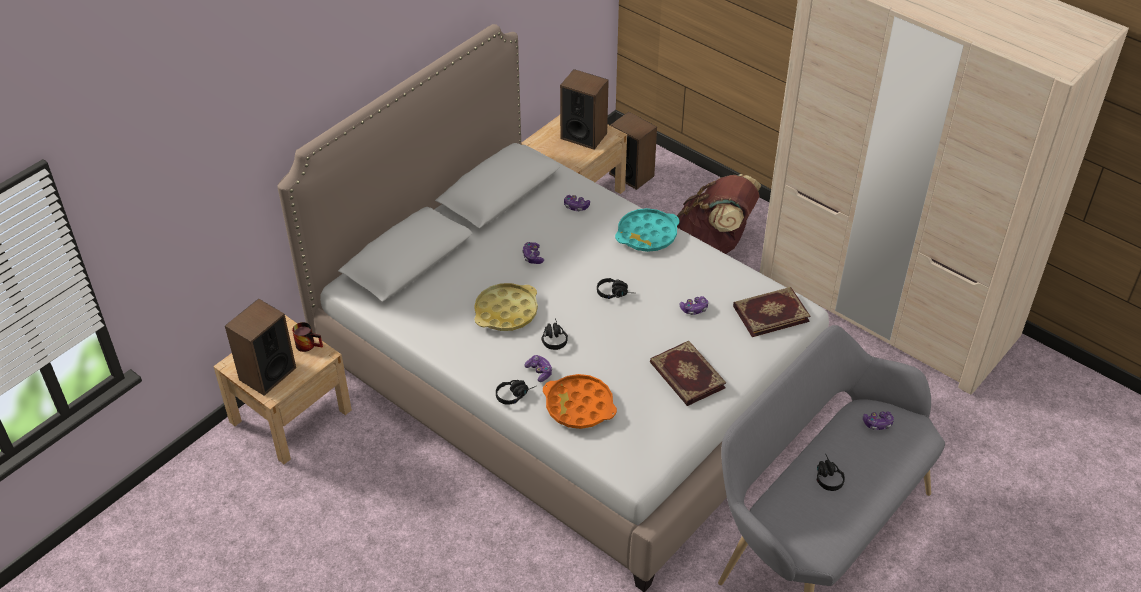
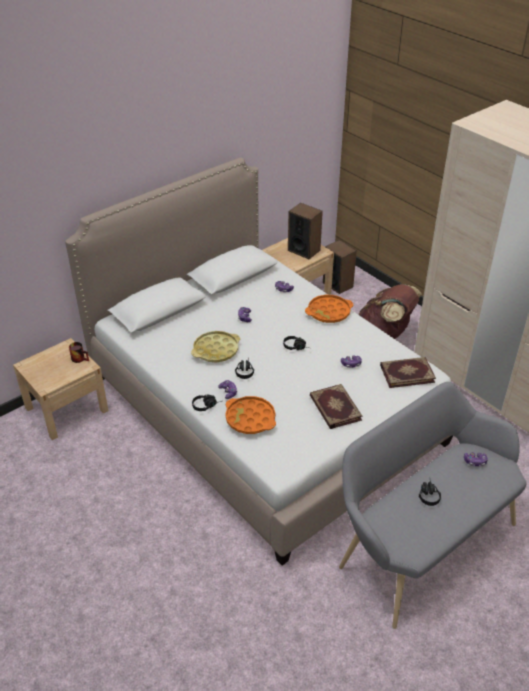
camera: 10 degrees right, 5 degrees down
speaker [225,299,296,396] -> none
turquoise tray [615,208,680,252] -> orange tray [305,295,354,323]

